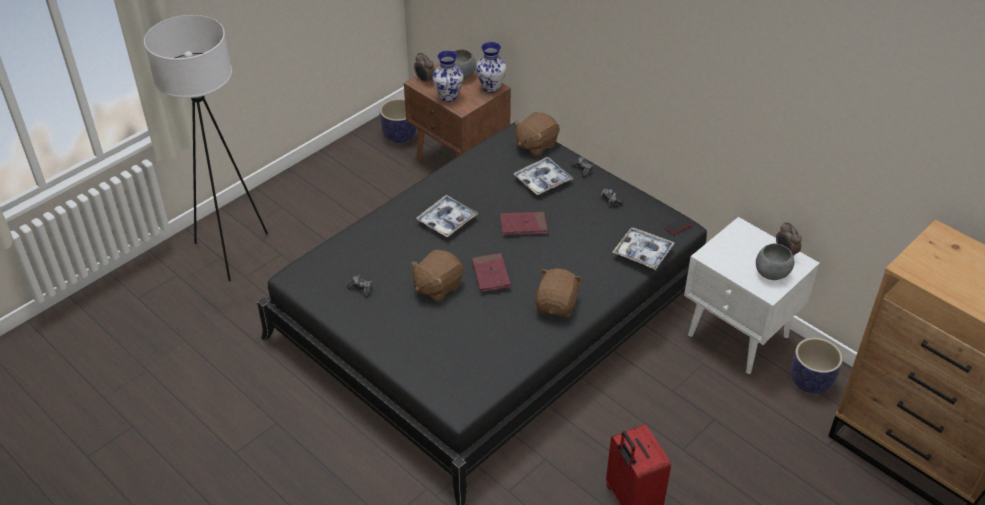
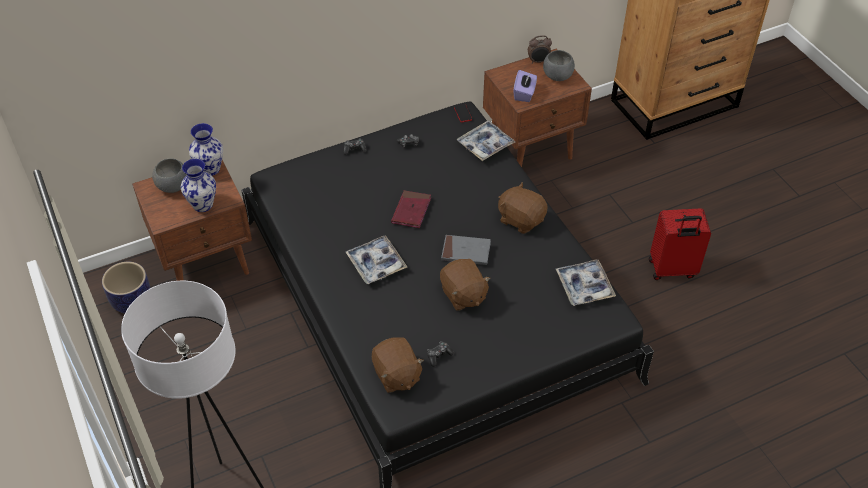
camera: 70 degrees left, 5 degrees up
alarm clock [414,52,435,85] -> none
red book [472,253,510,292] -> grey book [441,235,491,265]
brown plush toy [514,112,560,157] -> brown plush toy moved to [372,337,424,393]
tray [514,157,573,195] -> tray moved to [556,260,616,306]
white nightstand [684,217,820,374] -> brown nightstand [483,49,592,167]
planter [791,338,843,394] -> none
none -> purple tissue box [513,70,537,102]

